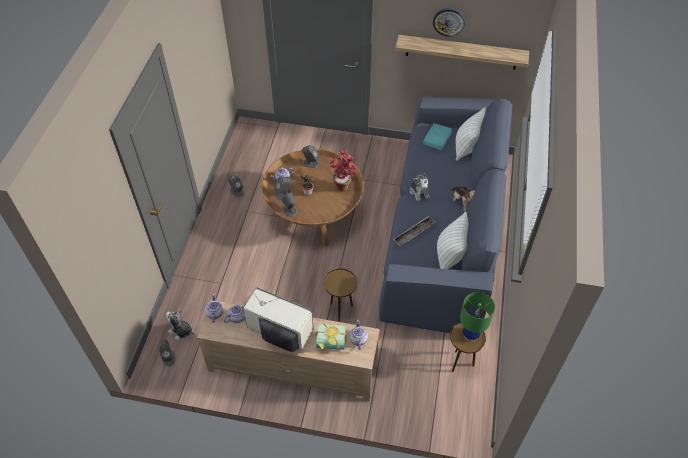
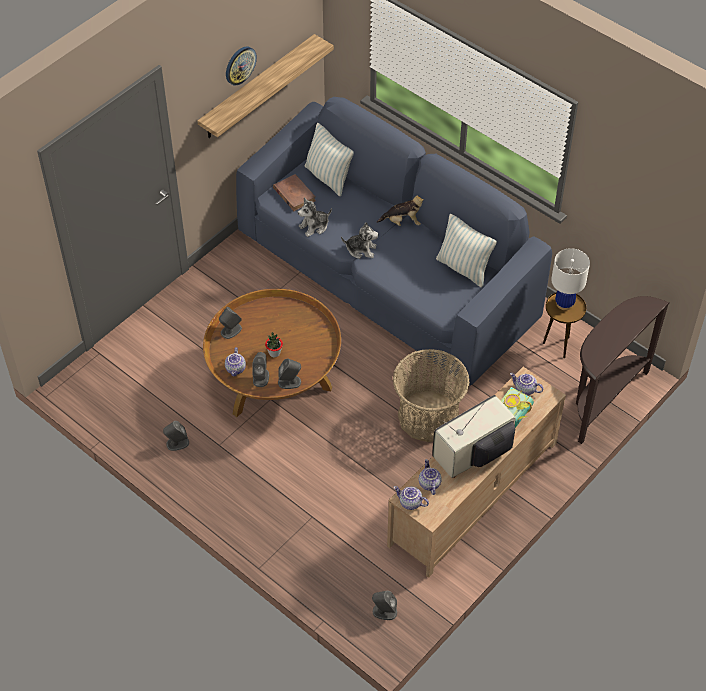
camera: 60 degrees left, 0 degrees up
plush toy [166,308,194,340] -> plush toy moved to [298,197,332,237]
brown side table [324,268,357,321] -> basket [392,349,470,442]
potted plant [329,149,358,191] -> none
tray [393,216,436,247] -> none
turquoise book [423,123,452,150] -> brown book [273,174,316,211]
green table lamp [460,292,495,341] -> white table lamp [551,248,590,310]
none -> brown console table [576,296,669,444]

